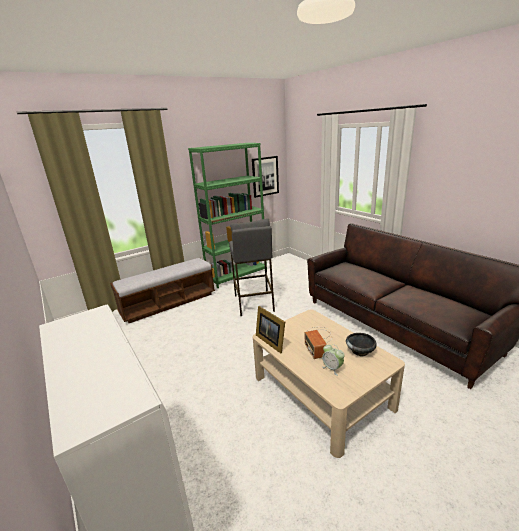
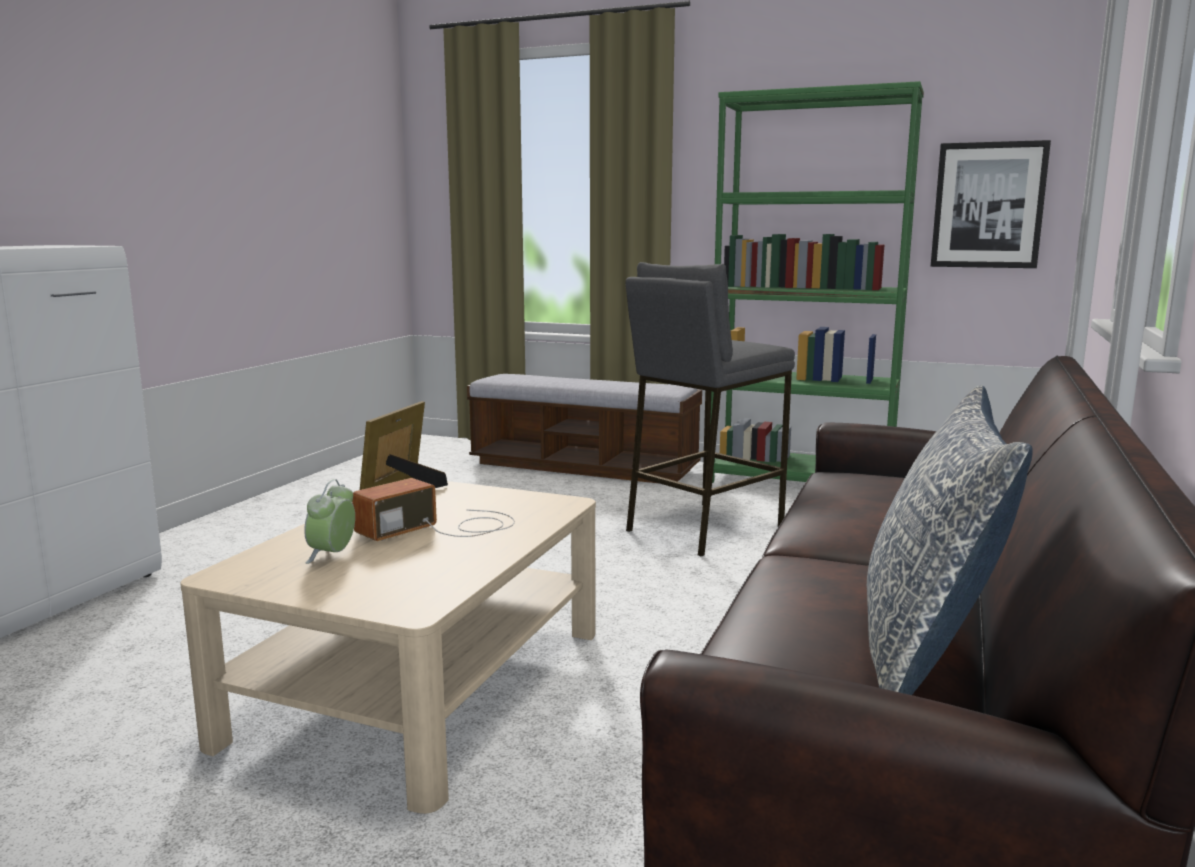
camera: 55 degrees right, 10 degrees down
black bowl [346,333,377,357] -> none
none -> pillow [867,385,1033,695]

